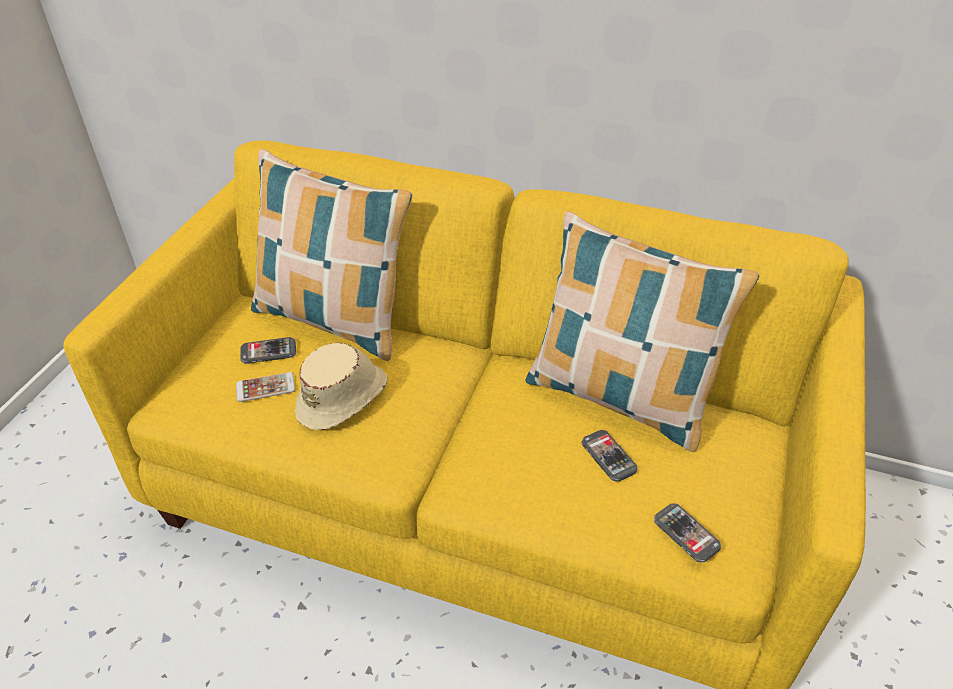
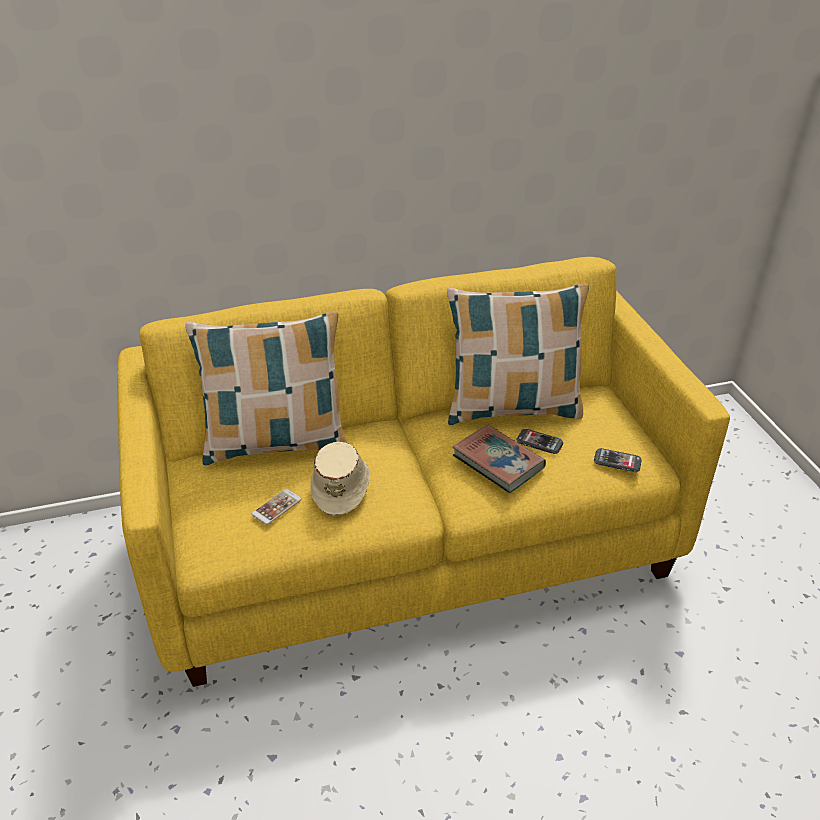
camera: 35 degrees left, 5 degrees down
phone [240,337,296,364] -> none
none -> book [452,425,546,493]

